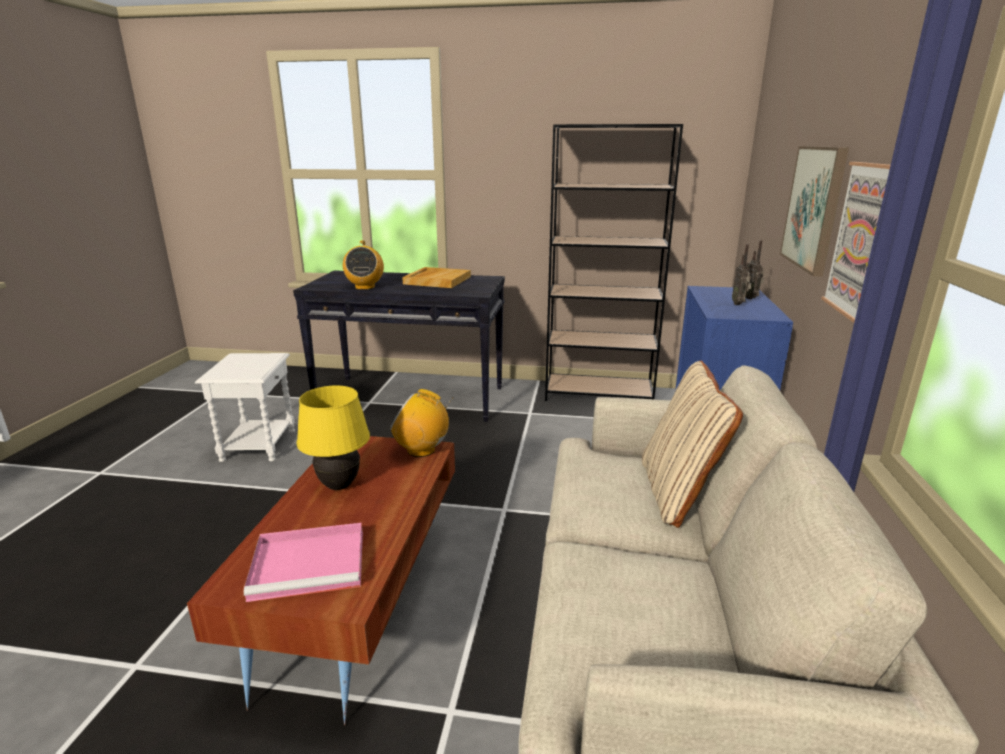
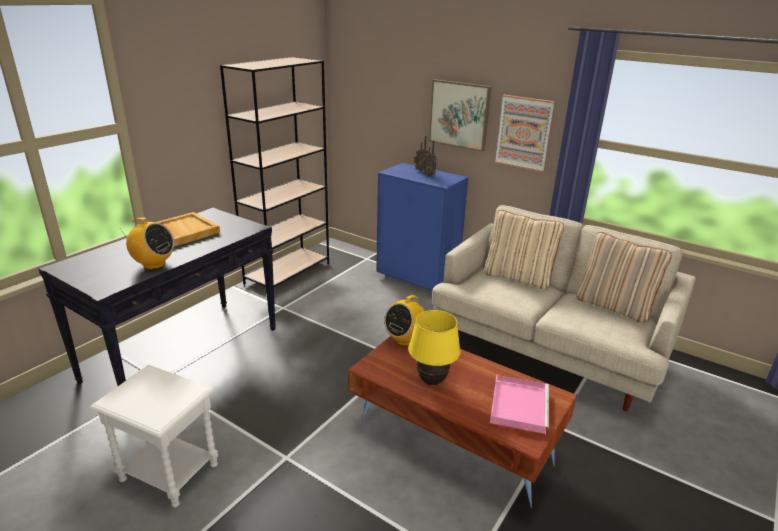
camera: 65 degrees left, 5 degrees up
none -> beige pillow [576,232,672,323]

